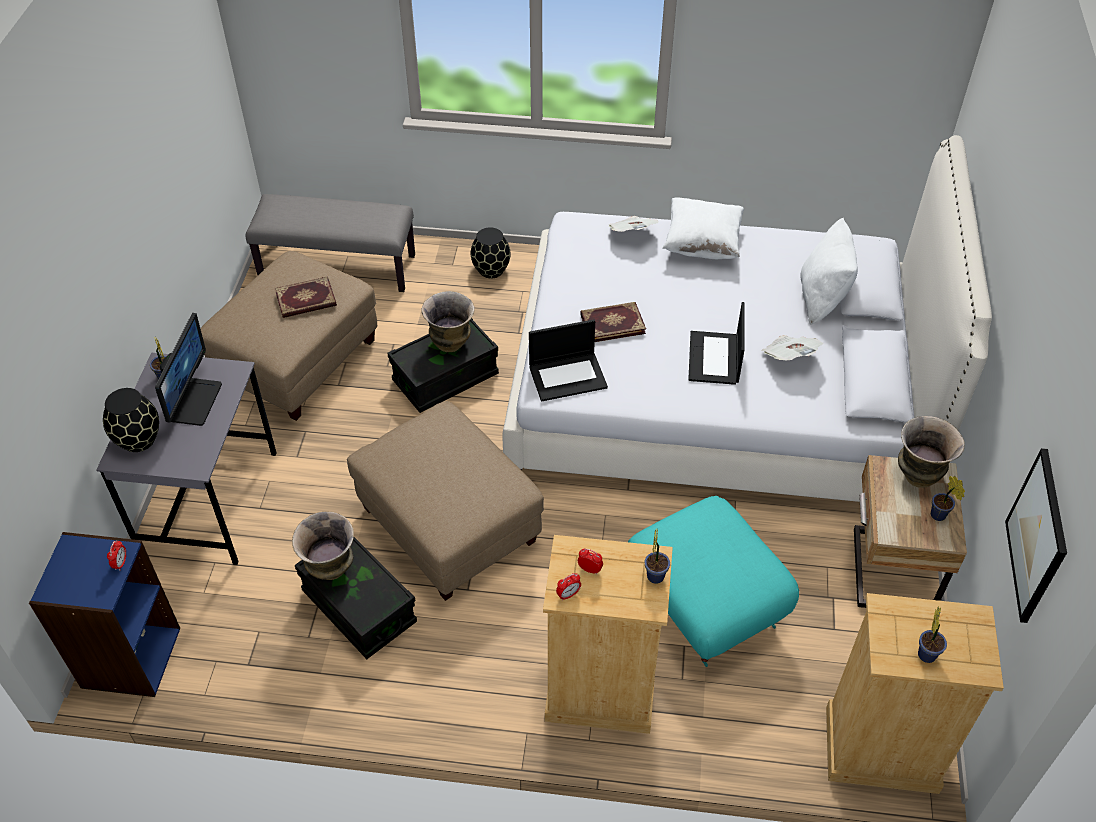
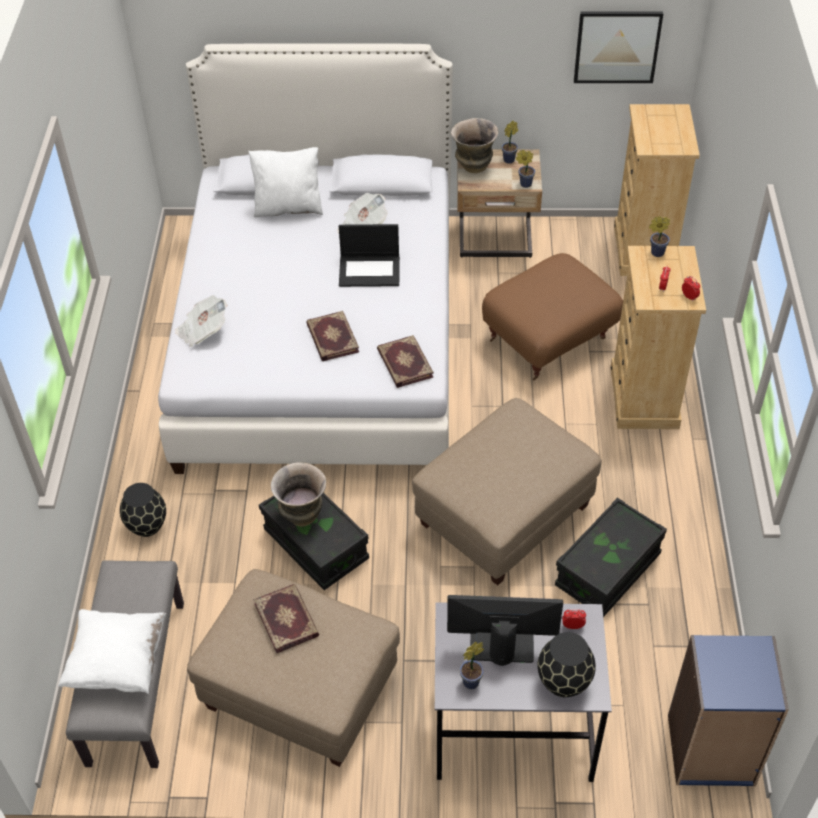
camera: 95 degrees left, 0 degrees up
alarm clock [107,540,126,570] -> alarm clock moved to [562,609,586,629]
vase [292,512,354,580] -> none
laptop [529,319,608,401] -> book [377,335,434,388]
turquoise ottoman [628,496,799,667] -> brown ottoman [482,253,623,380]
white pillow [662,198,744,259] -> white pillow moved to [58,609,166,694]
potted plant [918,606,947,663] -> potted plant moved to [516,150,535,188]

